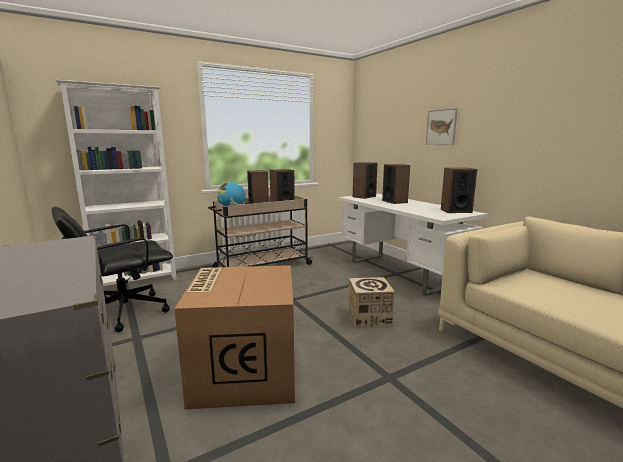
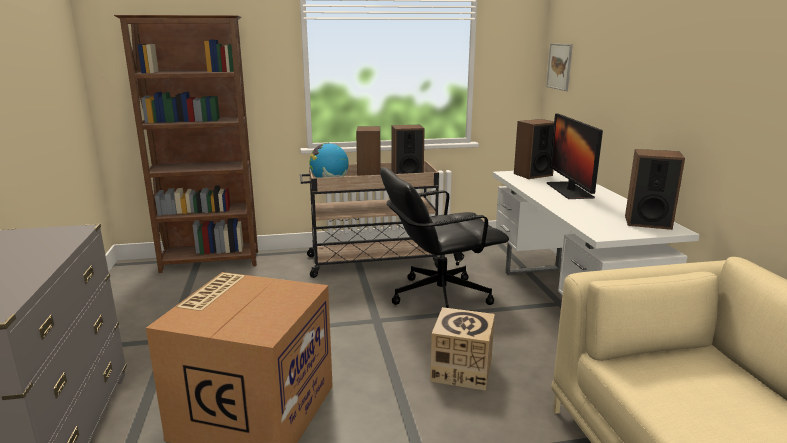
camera: 20 degrees right, 5 degrees up
black office chair [52,207,173,332] -> black office chair moved to [380,167,509,308]
white bookcase [56,80,177,286] -> brown bookcase [114,15,258,273]
speaker [382,164,410,204] -> monitor [547,114,603,199]
picture [426,108,458,145] -> picture moved to [546,43,573,91]

